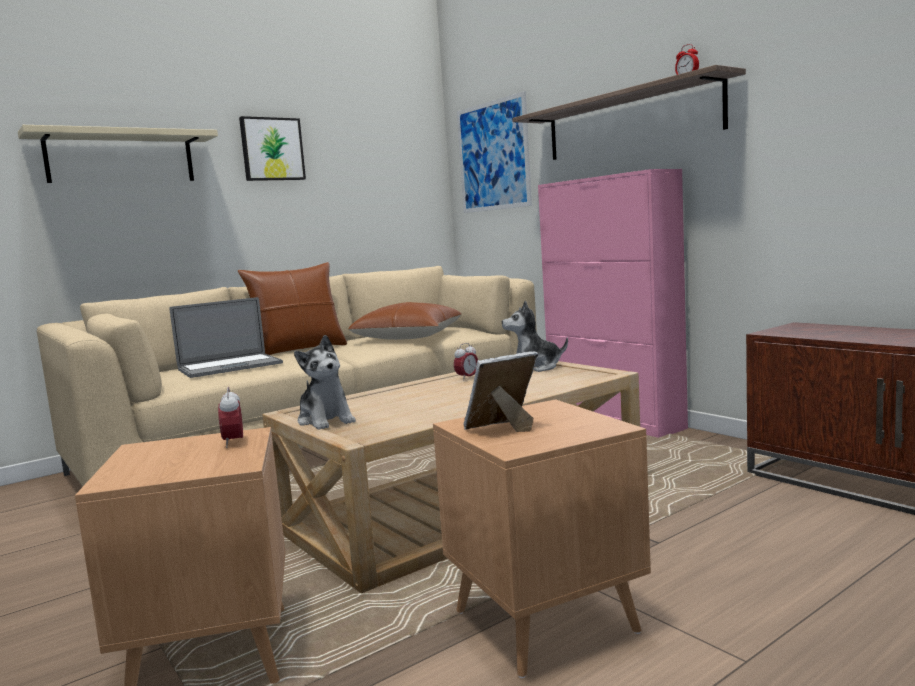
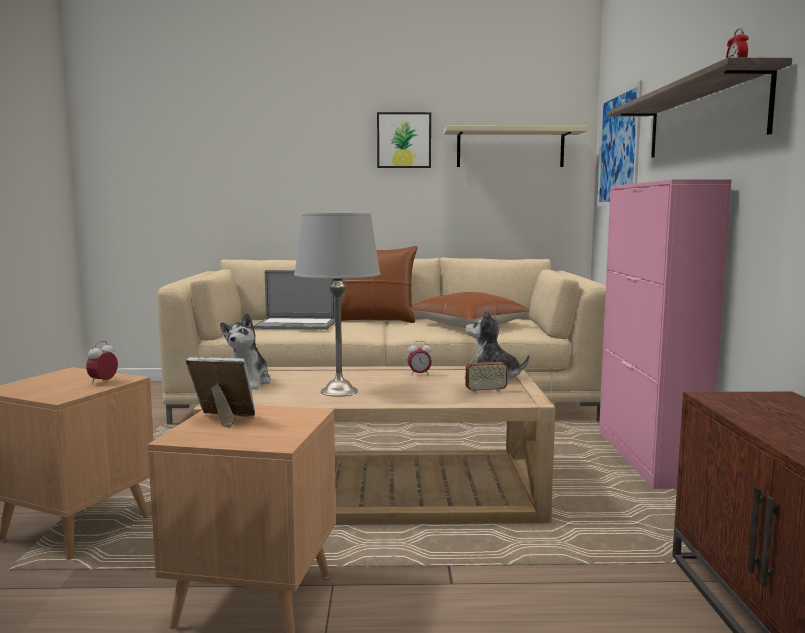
camera: 35 degrees right, 0 degrees up
beige shelf [18,125,218,183] -> beige shelf moved to [444,126,587,167]
none -> grey table lamp [294,213,380,397]
none -> radio [465,341,508,393]

